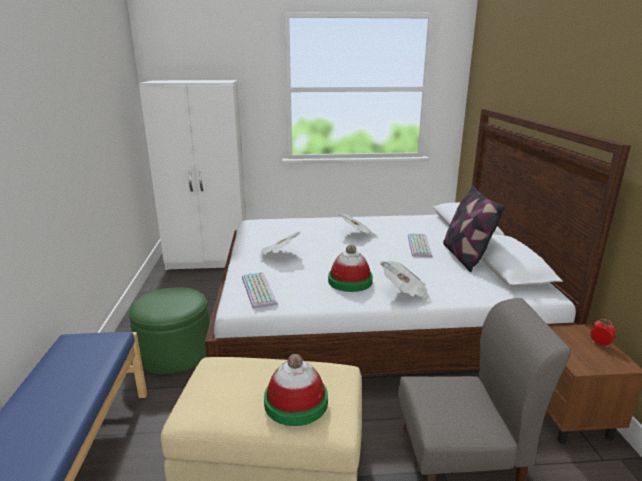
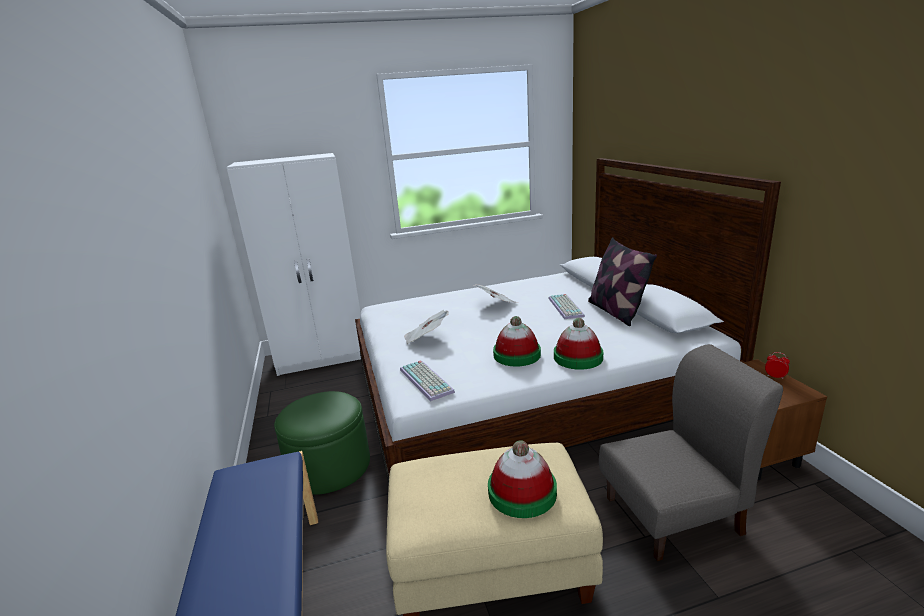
camera: 10 degrees left, 0 degrees up
newspaper [380,261,431,300] -> hat [554,318,603,370]

